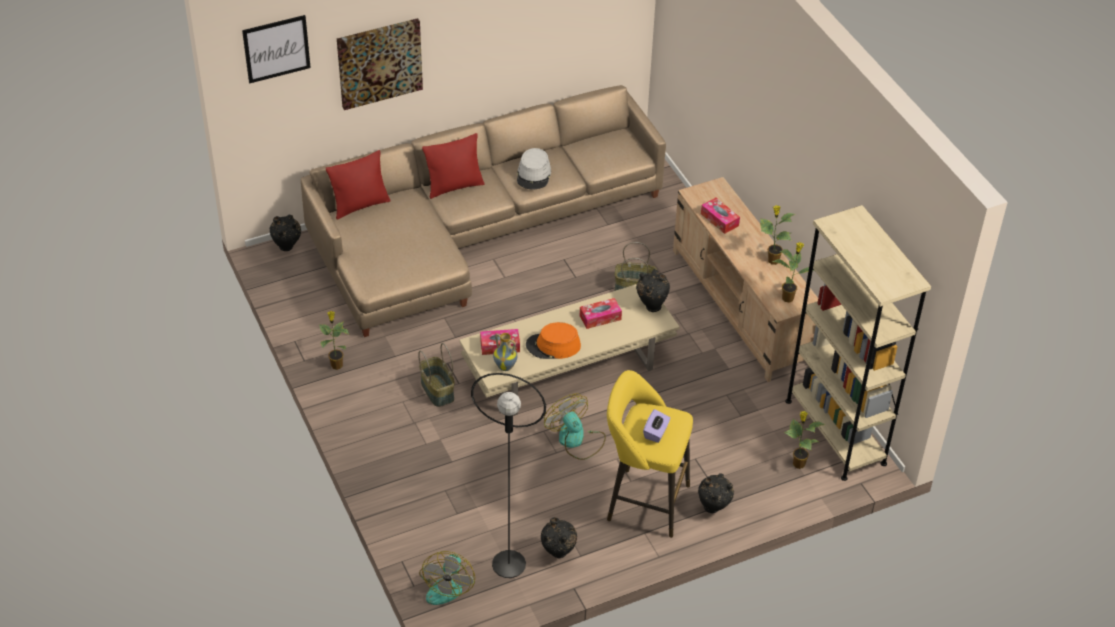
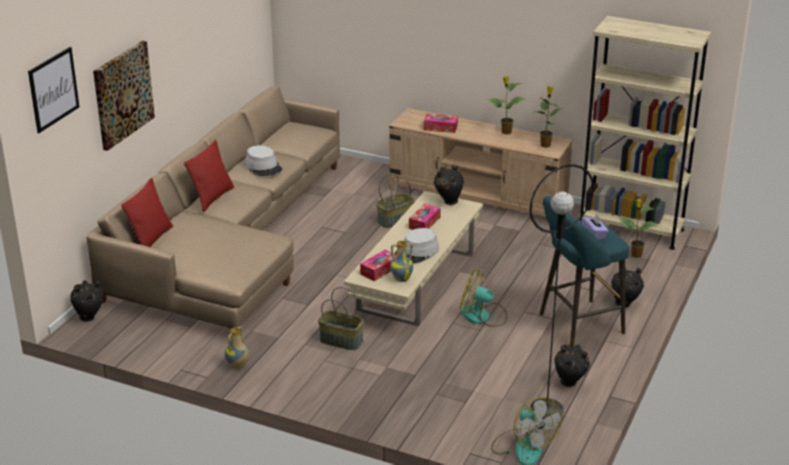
camera: 40 degrees left, 15 degrees down
potted plant [319,311,349,370] -> vase [225,326,249,369]
orange hat [526,322,581,359] -> grey hat [394,228,439,263]
yellow stool [607,370,693,538] -> turquoise stool [540,196,629,347]

